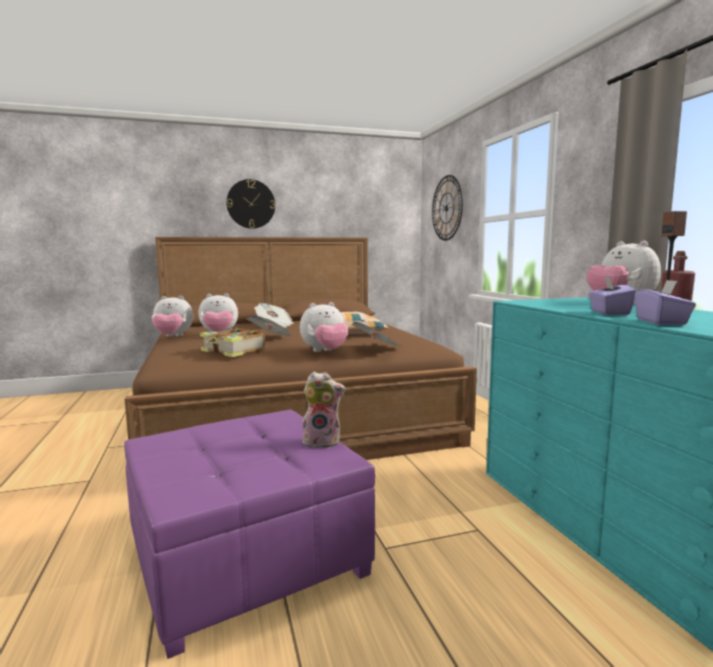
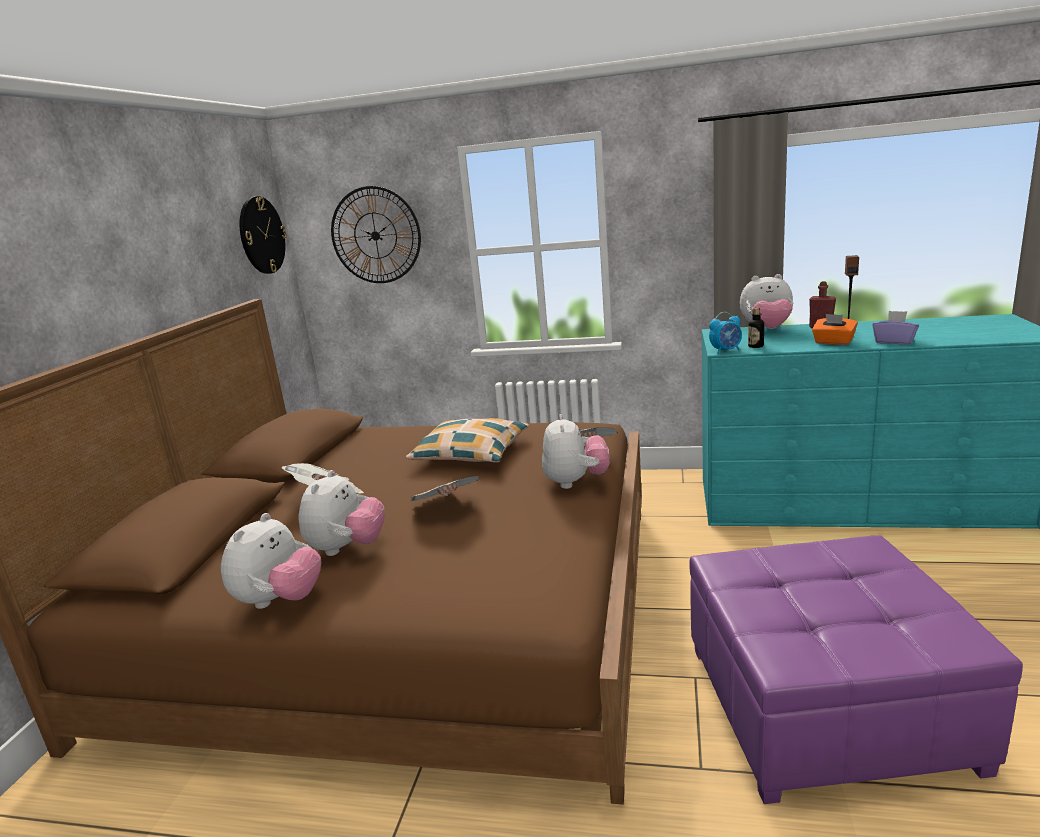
camera: 60 degrees left, 10 degrees up
book [200,328,265,357] -> none
wall clock [226,179,275,229] -> wall clock moved to [240,196,287,274]
plush toy [302,372,346,448] -> none
purple tissue box [588,276,636,315] -> orange tissue box [812,314,858,345]
none -> alarm clock [709,312,742,354]
none -> bottle [748,308,764,348]

